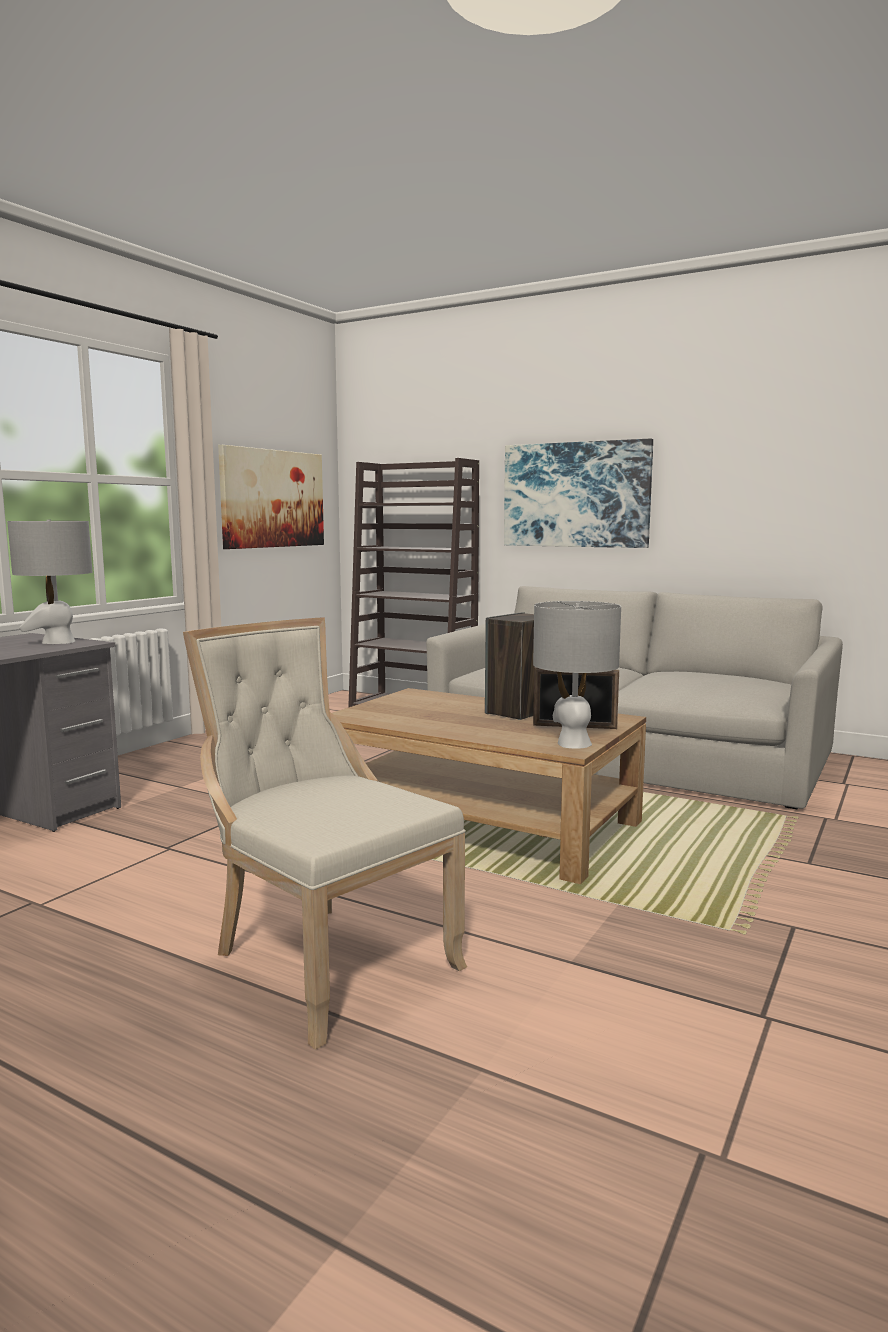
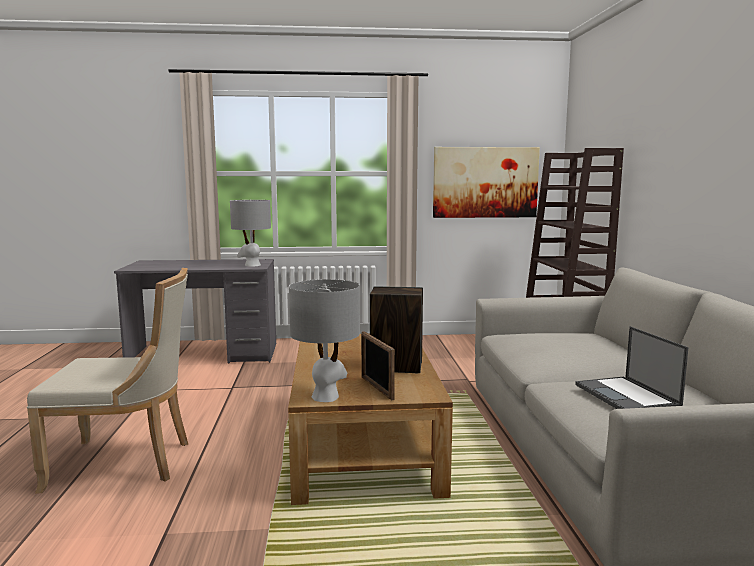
camera: 55 degrees right, 0 degrees up
beige chair [183,618,467,1049] -> beige chair turned 75 degrees clockwise [27,268,188,494]
picture [504,439,653,548] -> none
none -> laptop [575,326,689,409]

